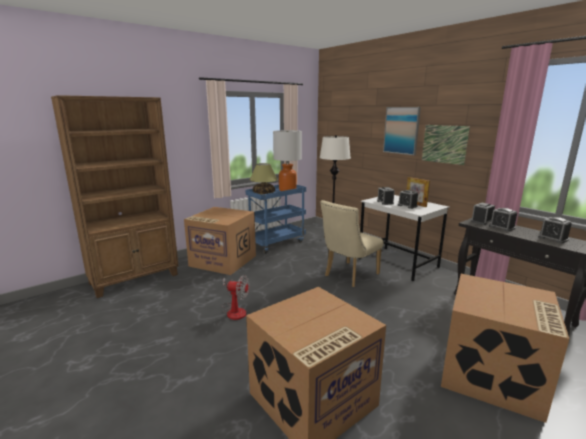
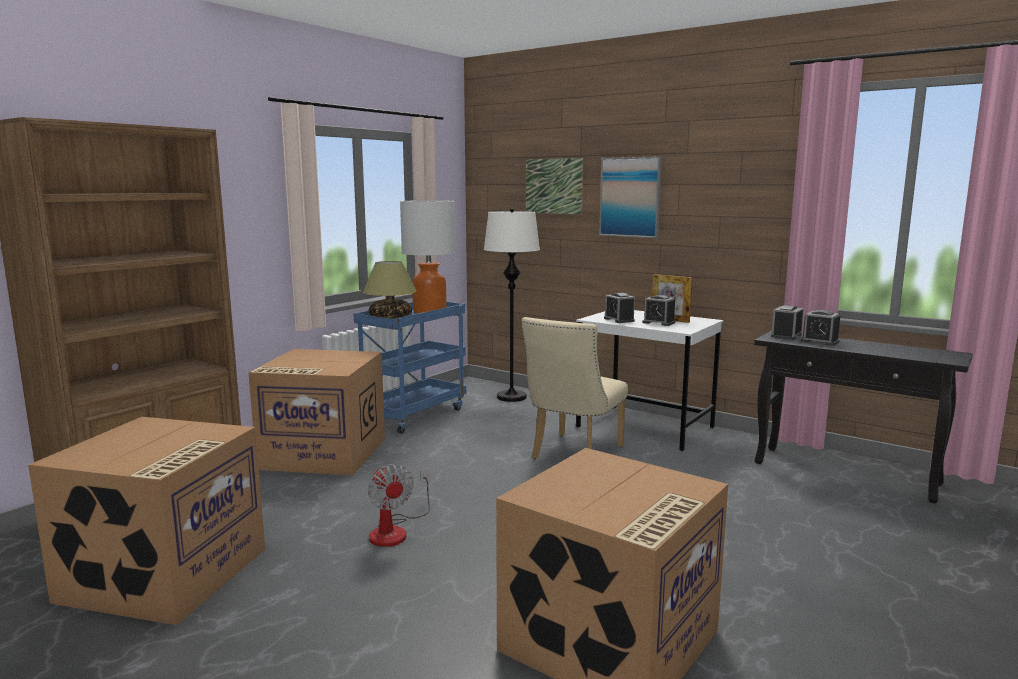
camera: 15 degrees left, 5 degrees down
fan [222,275,249,320] -> fan turned 60 degrees clockwise [368,464,430,547]
picture [422,125,470,165] -> picture moved to [526,158,584,214]
cardboard box [441,274,569,423] -> cardboard box moved to [28,417,265,625]
alarm clock [538,217,572,243] -> none

